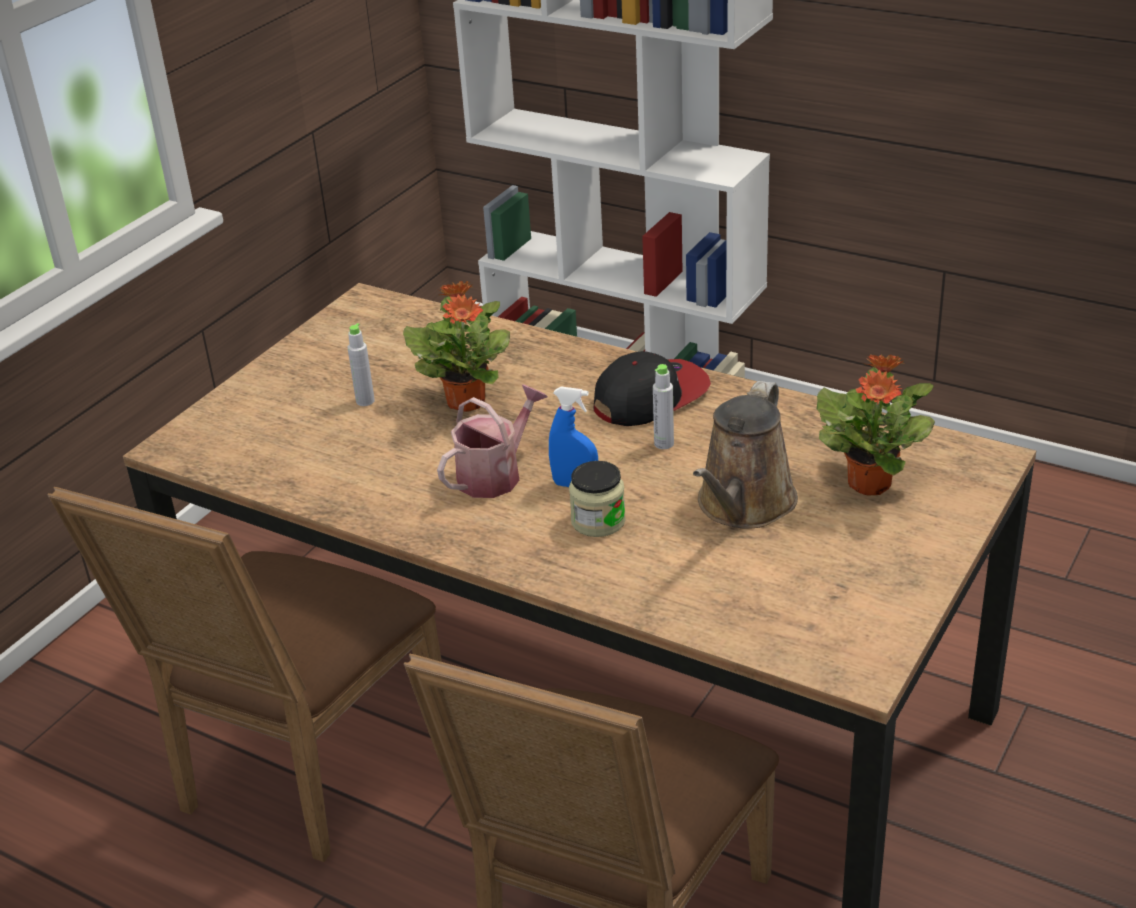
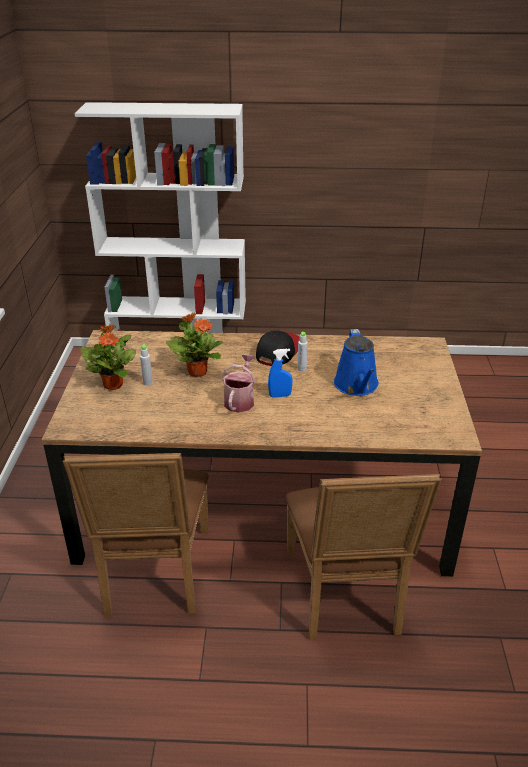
camera: 30 degrees left, 0 degrees up
jar [569,461,626,537] -> none
brown watering can [693,381,798,529] -> blue watering can [334,329,379,396]
potted plant [817,354,935,495] -> potted plant moved to [80,325,136,390]

